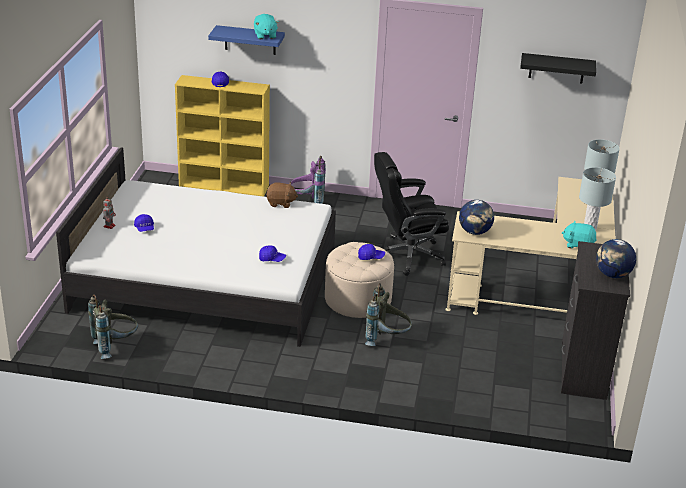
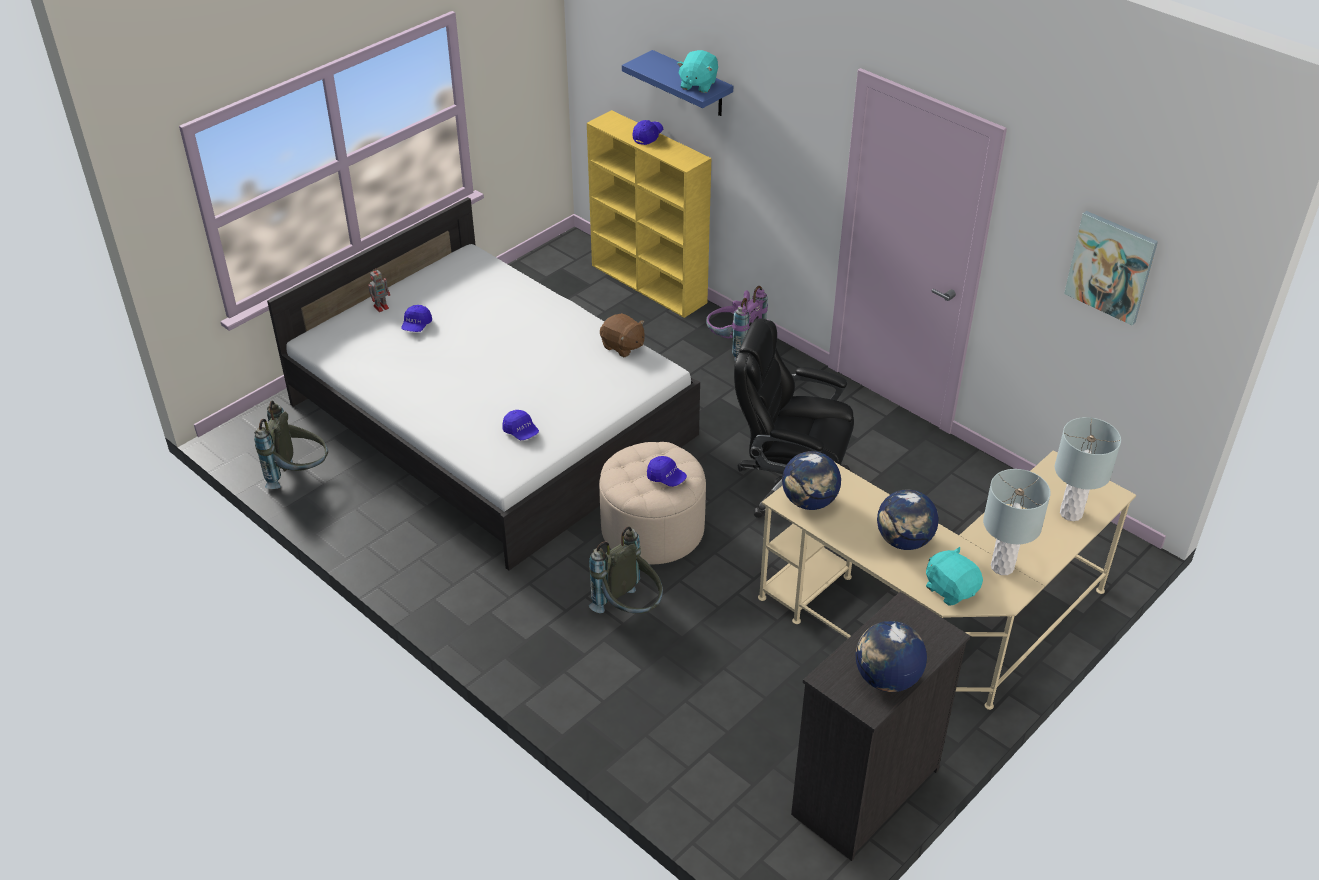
camera: 35 degrees right, 10 degrees up
black shelf [520,53,596,83] -> picture [1064,211,1158,325]
none -> globe [877,489,939,550]

